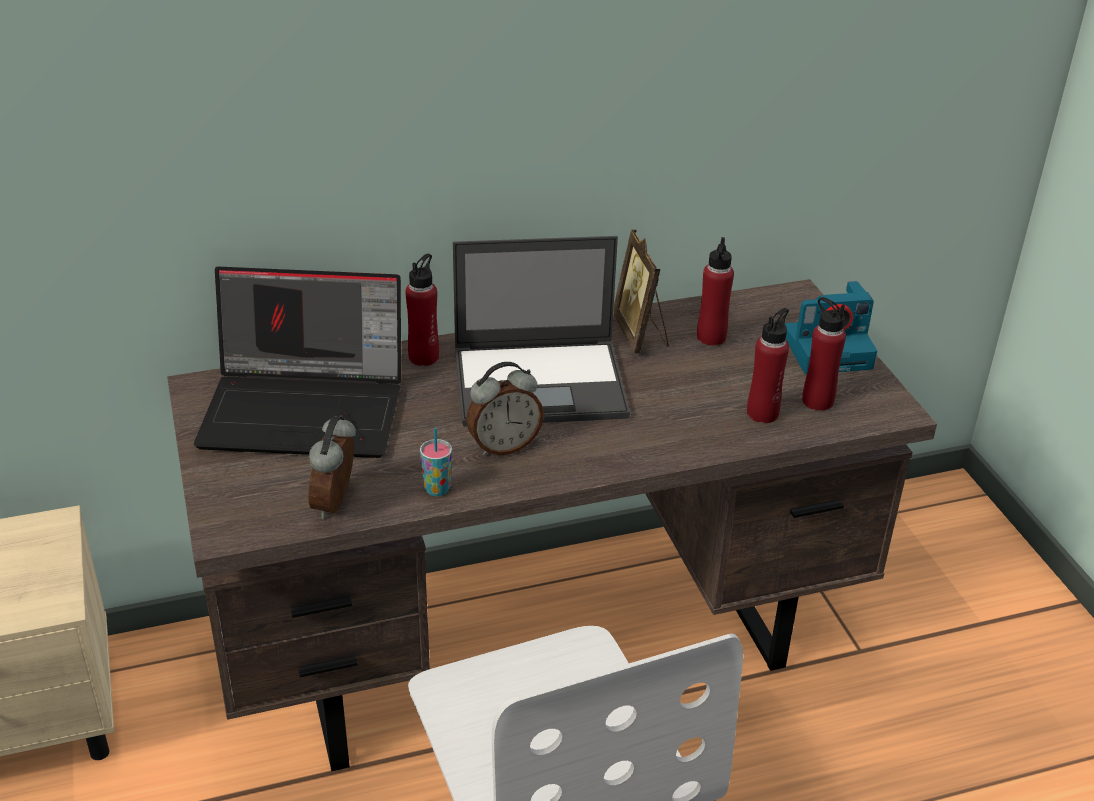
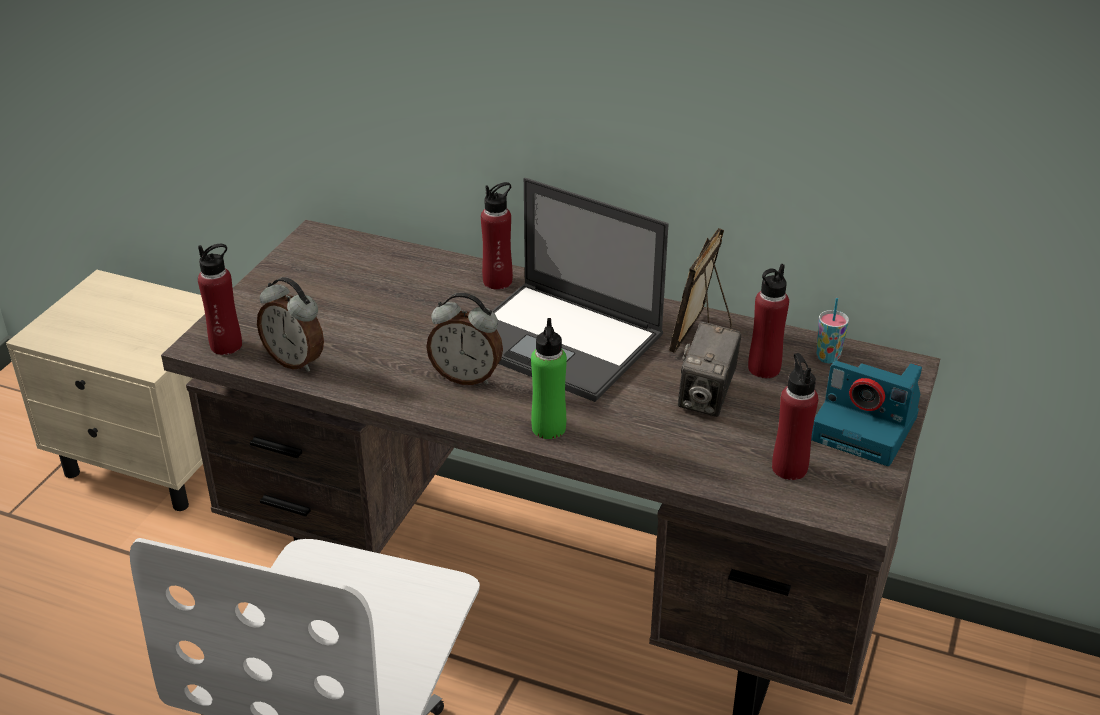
camera: 40 degrees right, 0 degrees up
laptop [194,267,401,458] -> none
alarm clock [308,415,356,519] -> alarm clock turned 105 degrees counterclockwise [257,277,324,372]
cup [420,428,452,496] -> cup moved to [816,298,849,363]
red bottle [747,308,789,423] -> red bottle moved to [198,244,242,355]
none -> green bottle [531,318,567,439]
none -> camera [678,321,741,417]

